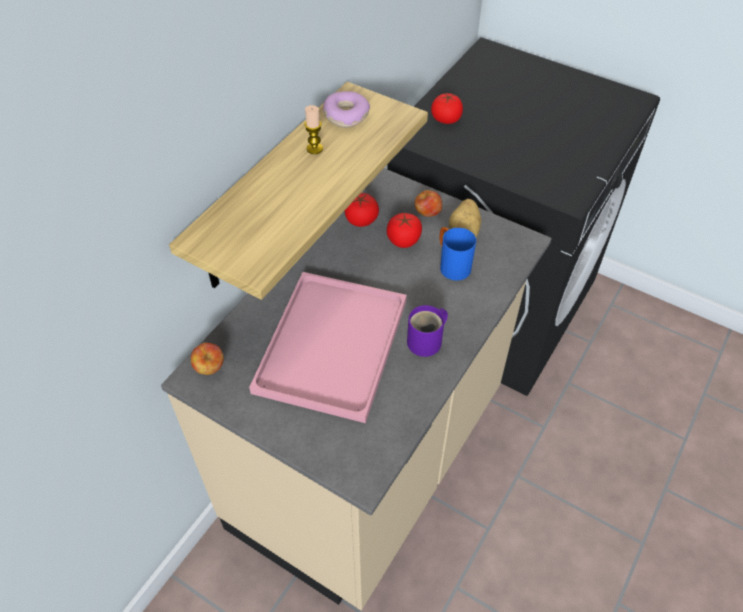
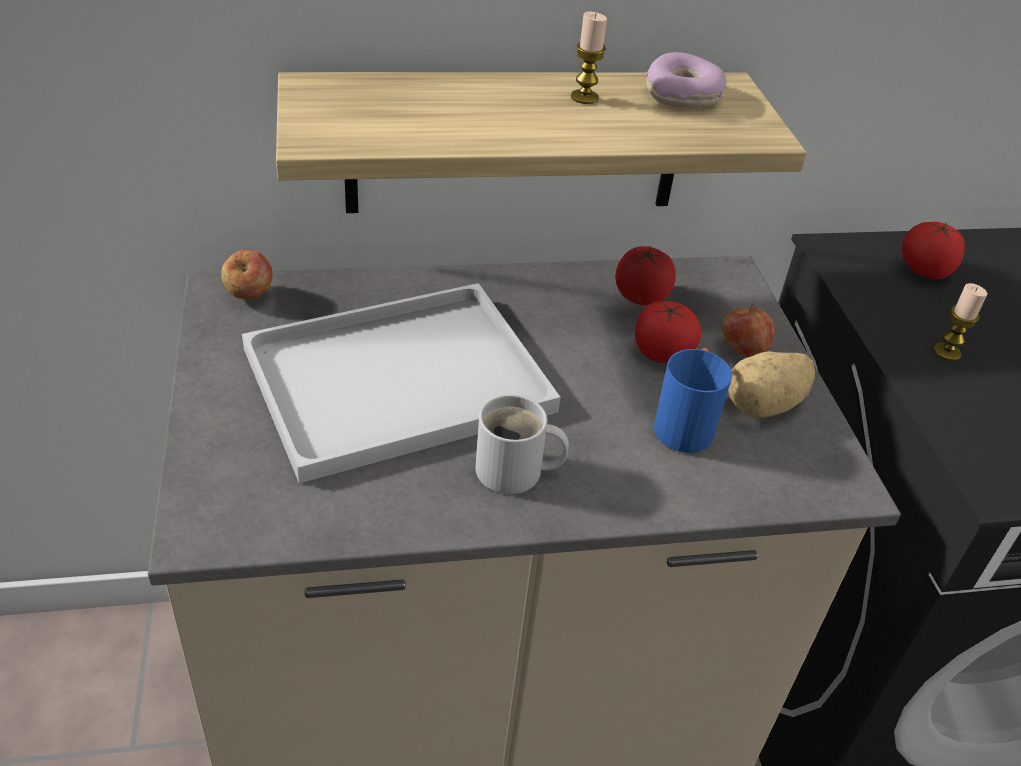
camera: 45 degrees right, 10 degrees down
pink tray [249,272,407,423] -> white tray [242,283,561,483]
purple mug [407,305,448,357] -> white mug [475,394,569,494]
none -> candle [933,283,987,361]

